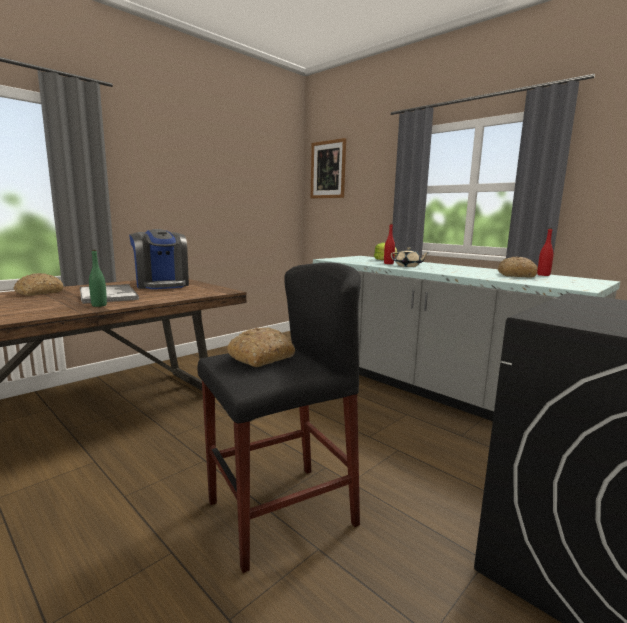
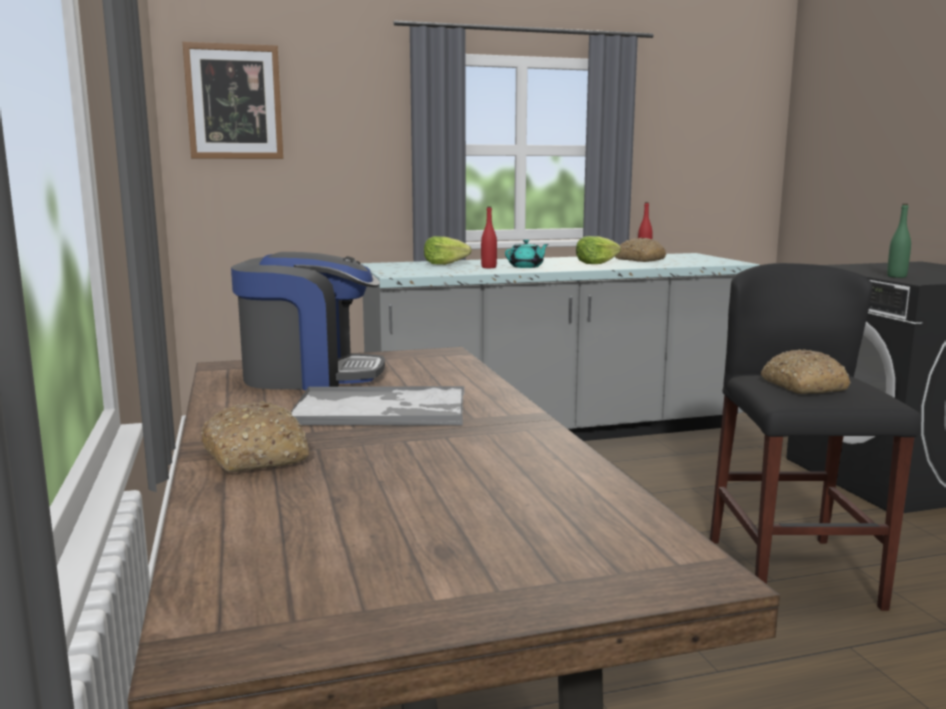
camera: 60 degrees left, 0 degrees up
green bottle [89,250,107,307] -> green bottle moved to [887,204,911,278]
beige teapot [391,247,428,267] -> turquoise teapot [505,240,548,268]
none -> lettuce [576,236,621,264]

